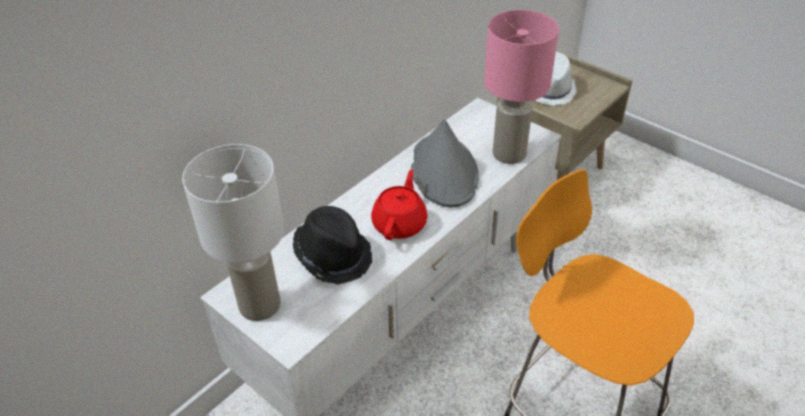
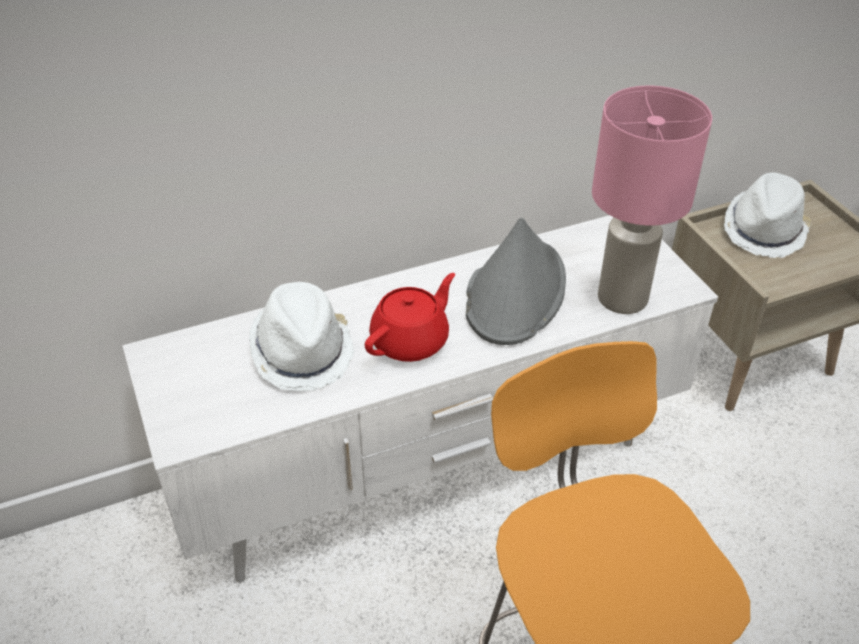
camera: 25 degrees right, 0 degrees up
white table lamp [182,144,284,321] -> none
black hat [293,206,372,285] -> white hat [249,282,355,391]

